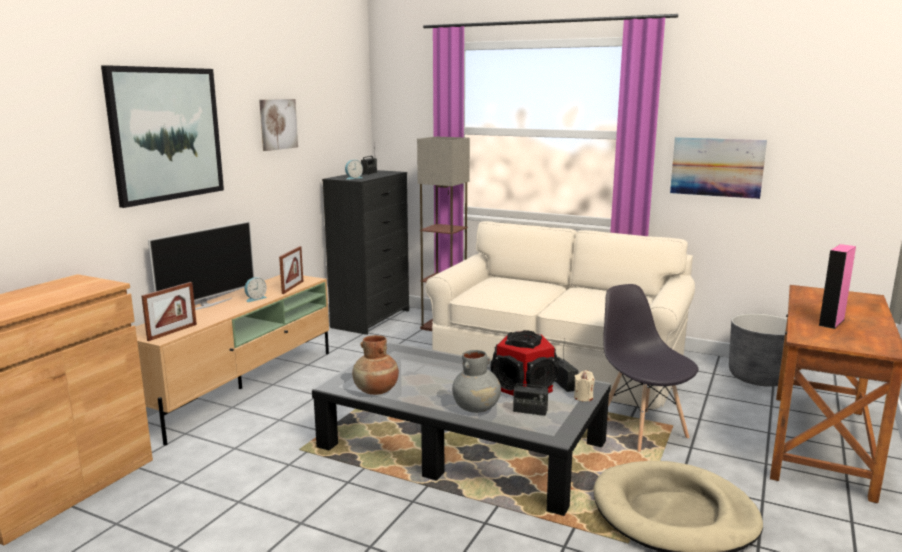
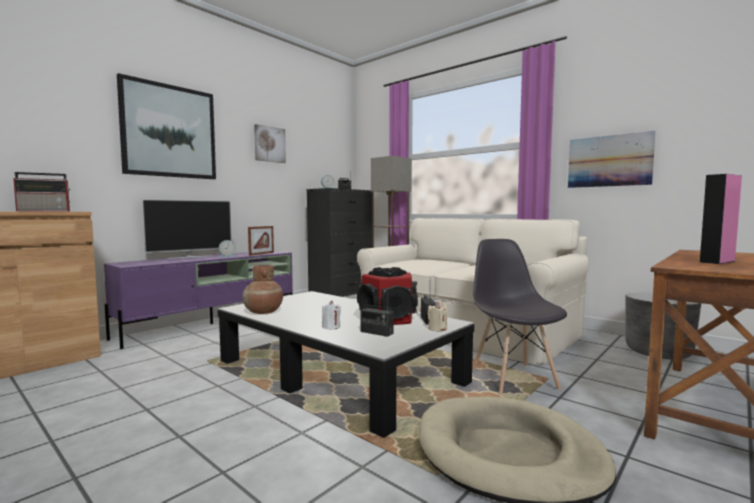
camera: 15 degrees right, 10 degrees down
beige tv stand [135,275,329,445] -> purple tv stand [104,251,293,349]
picture frame [142,282,197,341] -> none
grey vase [452,350,501,413] -> white candle [322,301,341,330]
none -> radio [13,172,71,211]

